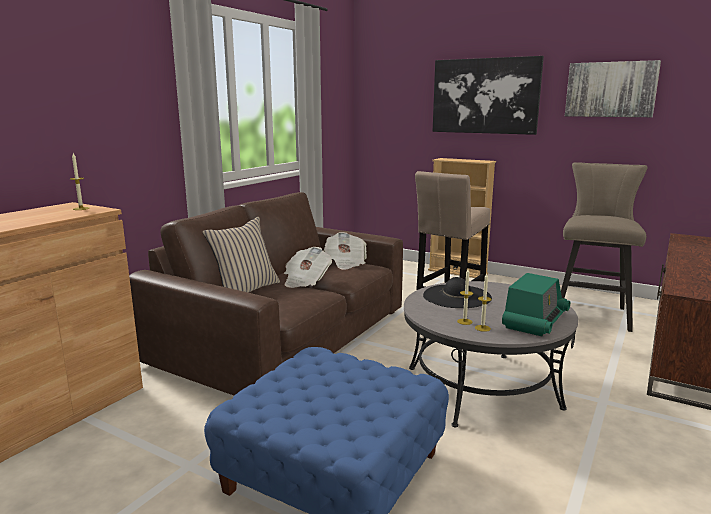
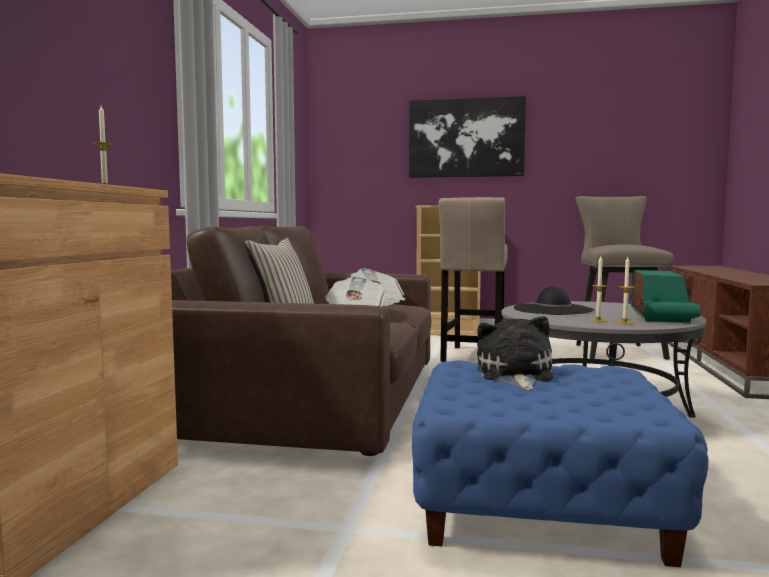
camera: 20 degrees left, 10 degrees down
picture [565,60,661,117] -> none
none -> plush toy [477,316,553,390]

